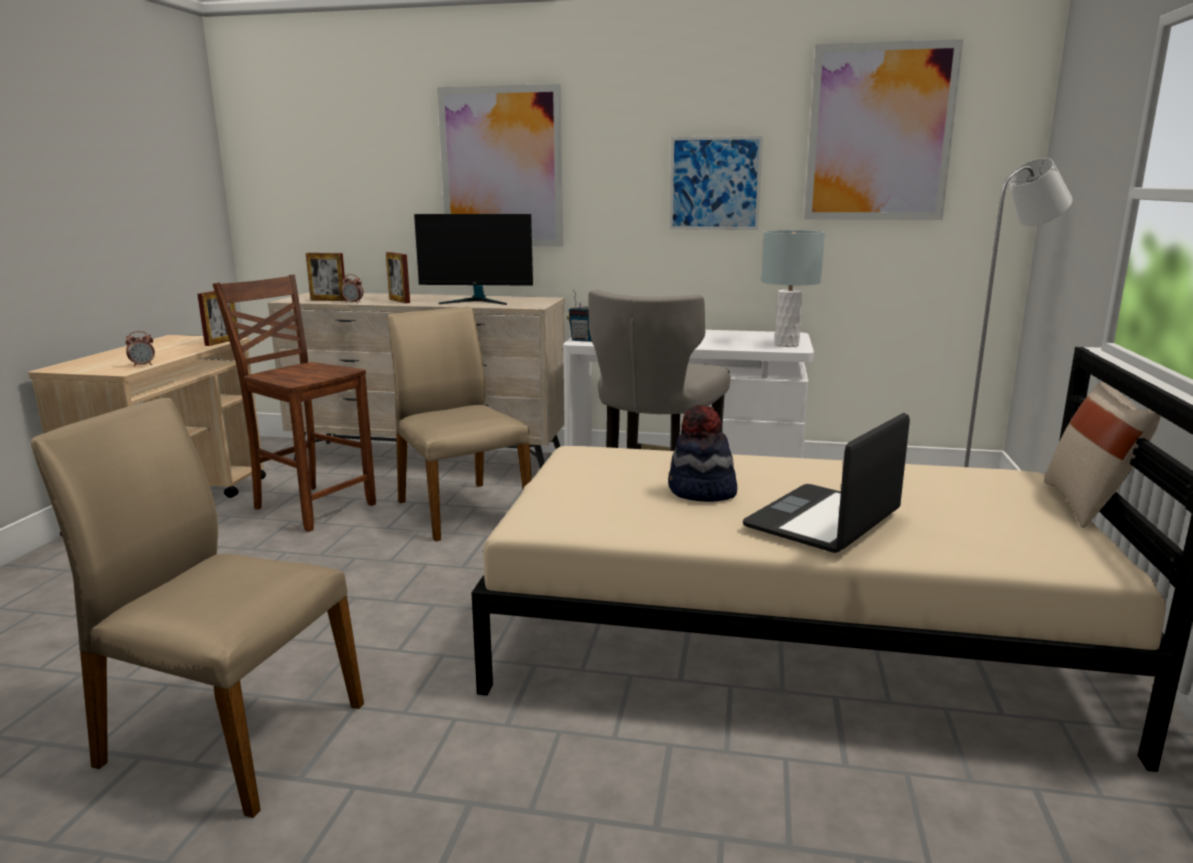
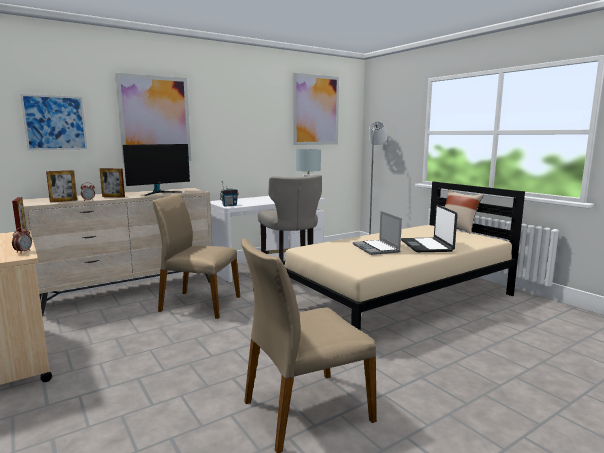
camera: 45 degrees left, 5 degrees down
brown chair [212,275,376,532] -> none
hat [668,405,737,502] -> laptop [353,211,402,255]
picture [669,136,763,230] -> picture moved to [20,94,87,150]

